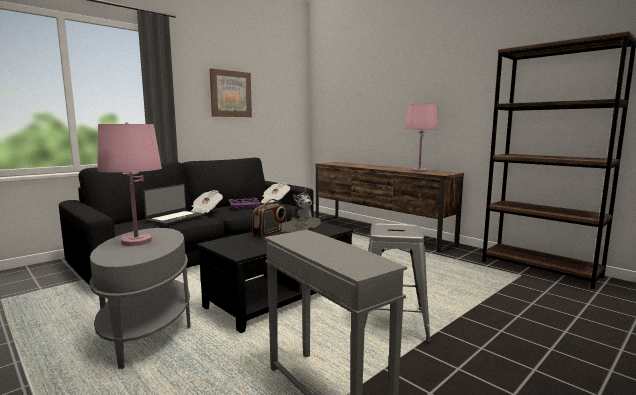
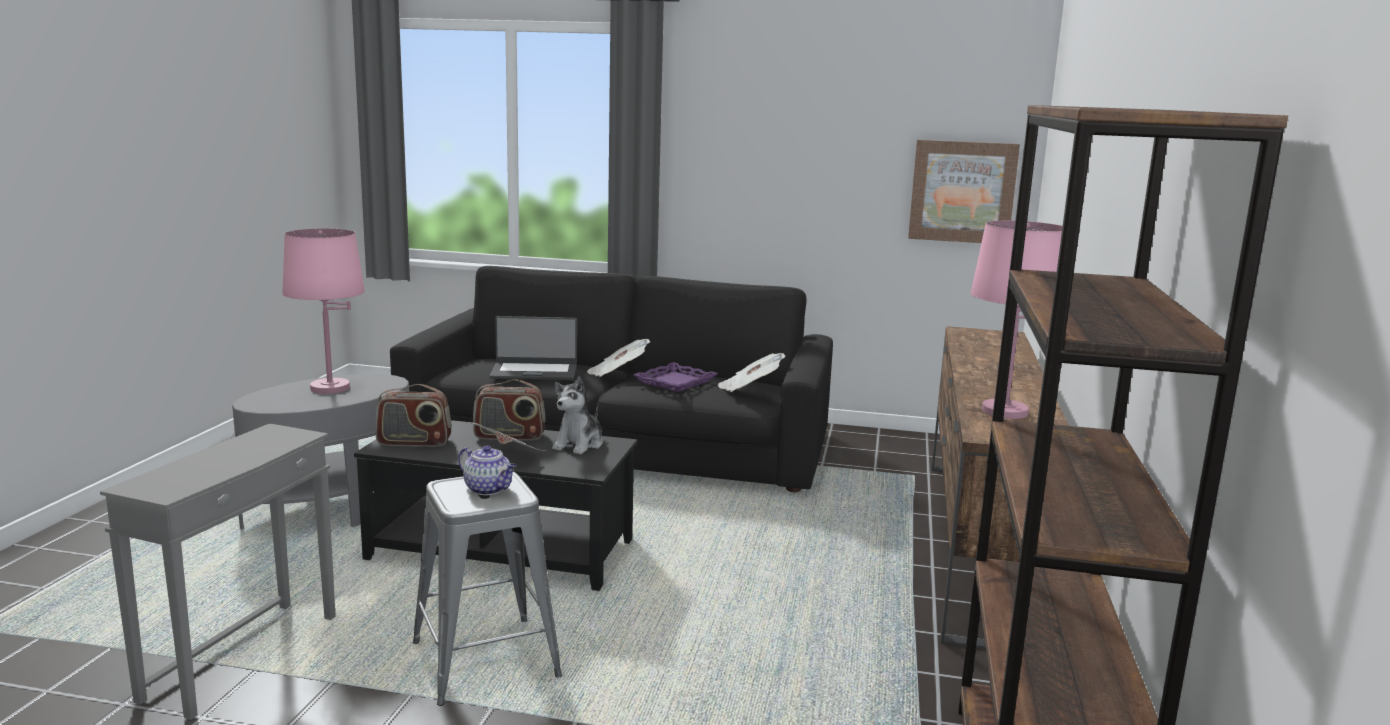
camera: 55 degrees right, 5 degrees up
picture [210,68,252,117] -> picture moved to [908,140,1020,243]
none -> radio [375,384,451,447]
none -> teapot [458,445,517,495]

